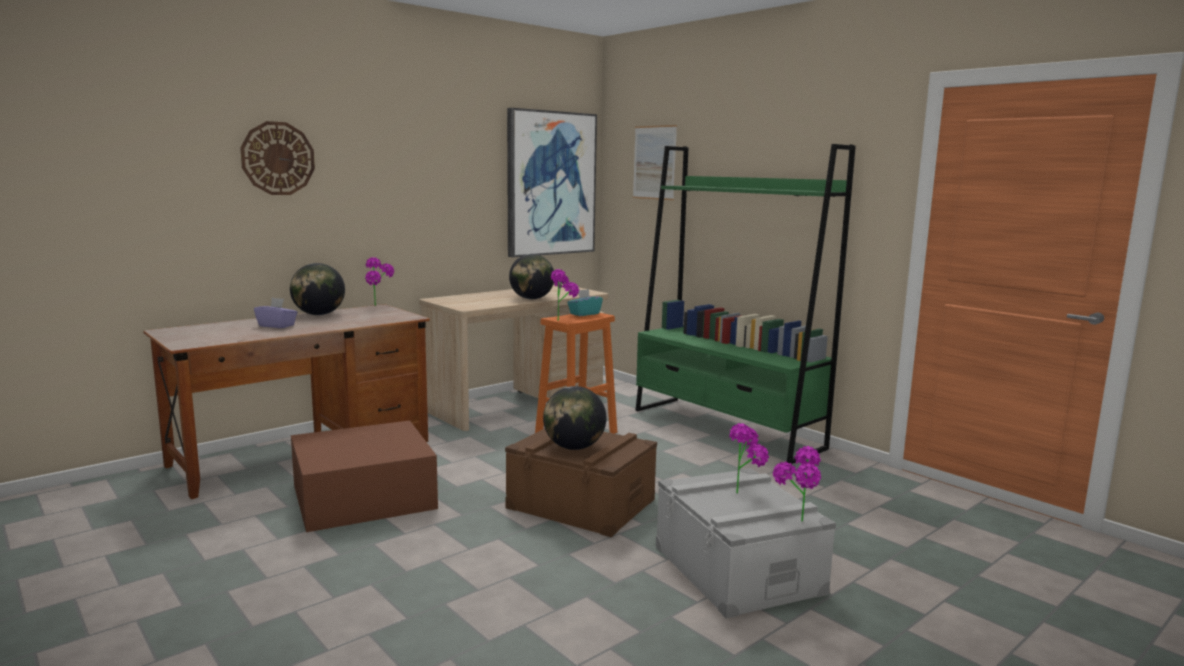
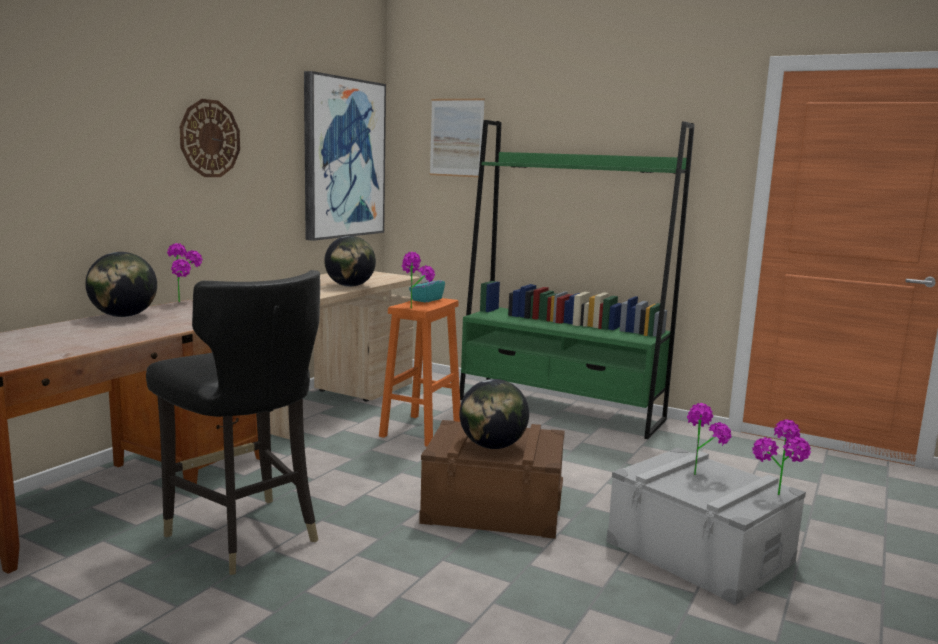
camera: 20 degrees left, 0 degrees up
wall clock [240,121,315,195] -> wall clock moved to [180,99,240,177]
purple tissue box [254,298,298,328] -> none
brown storage box [291,420,438,532] -> black chair [146,270,320,575]

